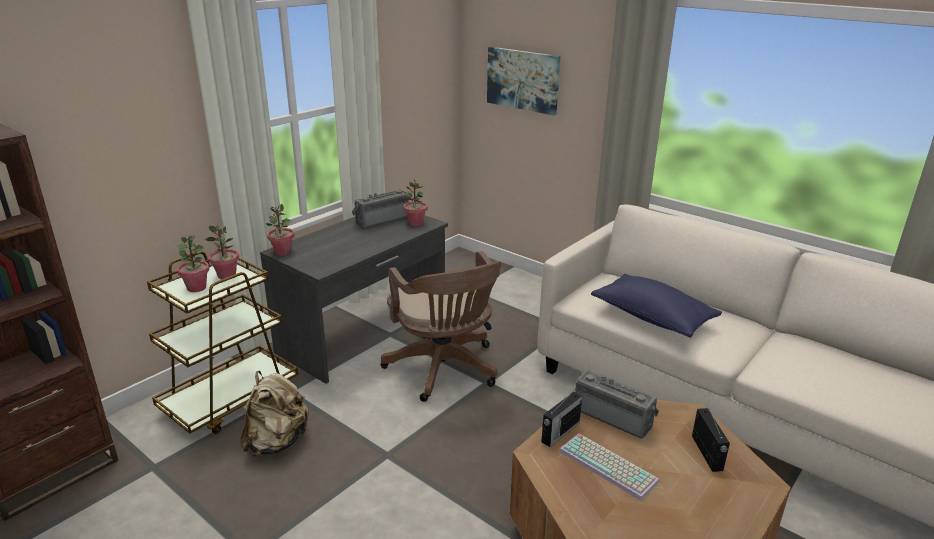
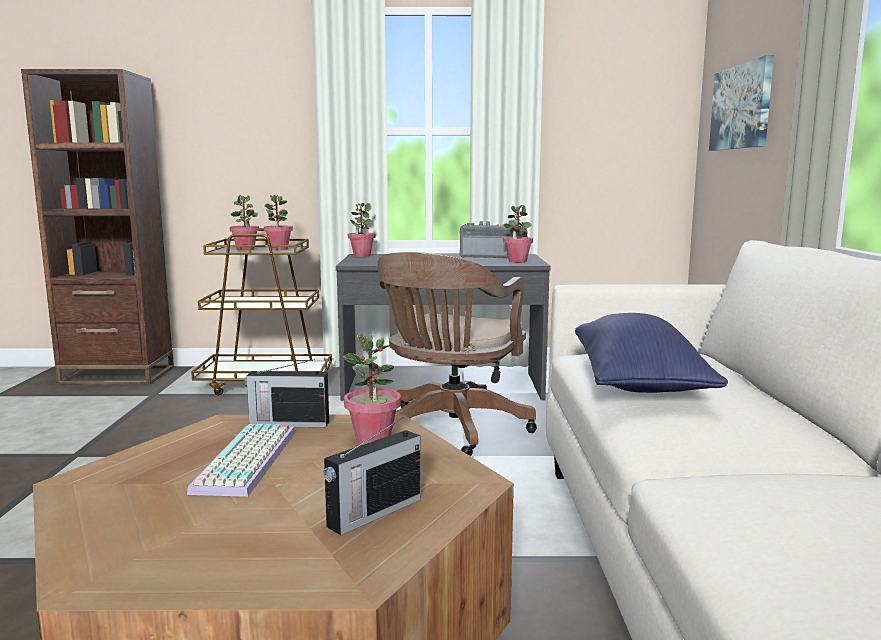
camera: 50 degrees right, 15 degrees down
beige backpack [241,371,309,457] -> none
radio [575,370,659,438] -> potted plant [342,333,401,445]

